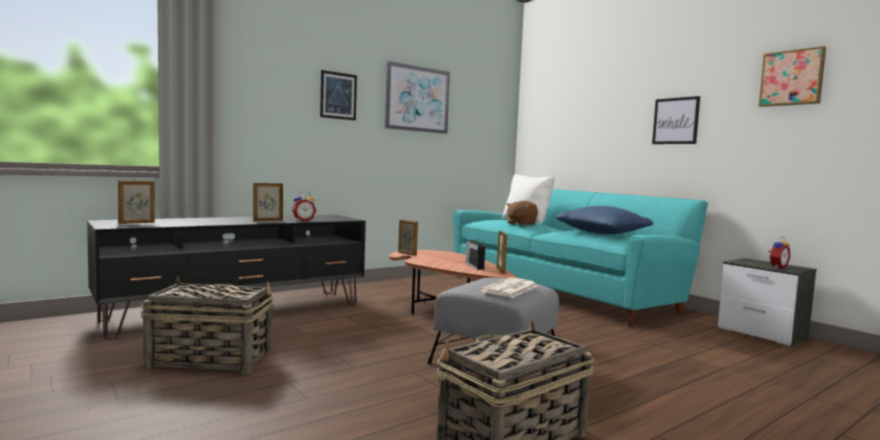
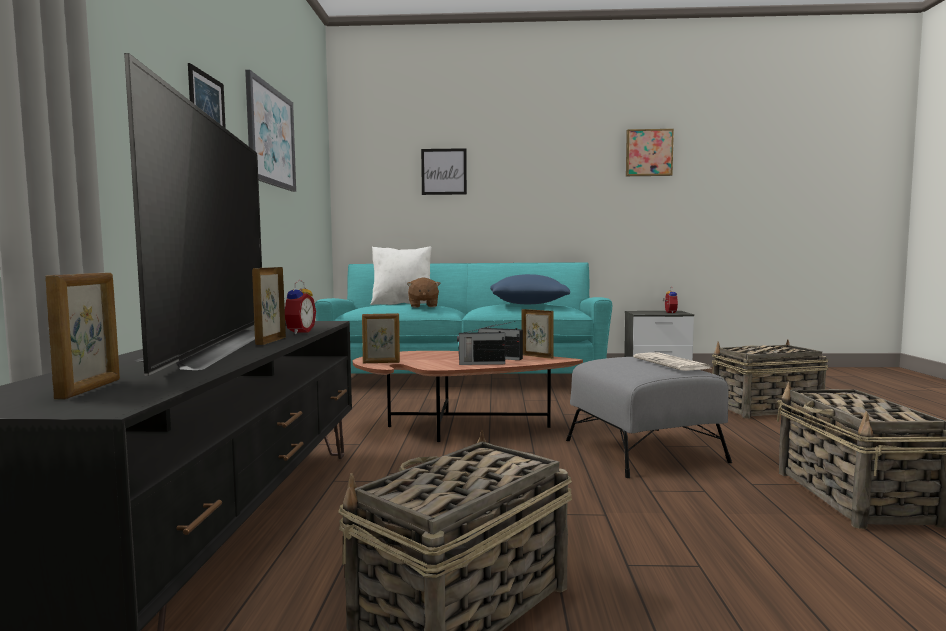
camera: 50 degrees left, 0 degrees up
picture [652,96,700,144] -> picture moved to [421,148,467,195]
none -> television [124,53,262,376]
none -> radio [457,324,505,365]
none -> basket [712,339,828,419]

